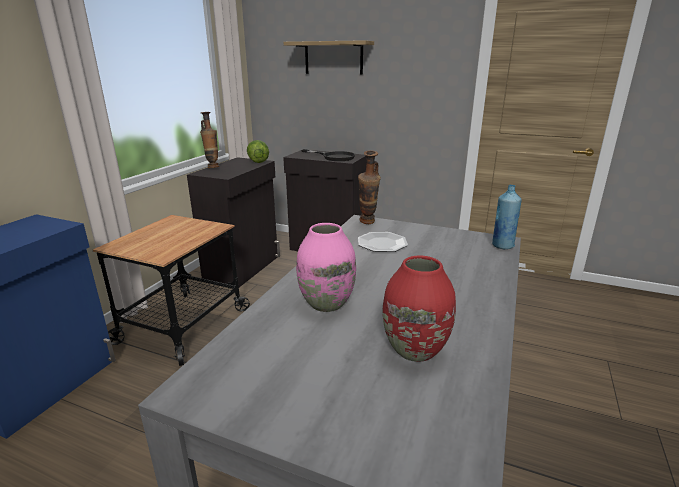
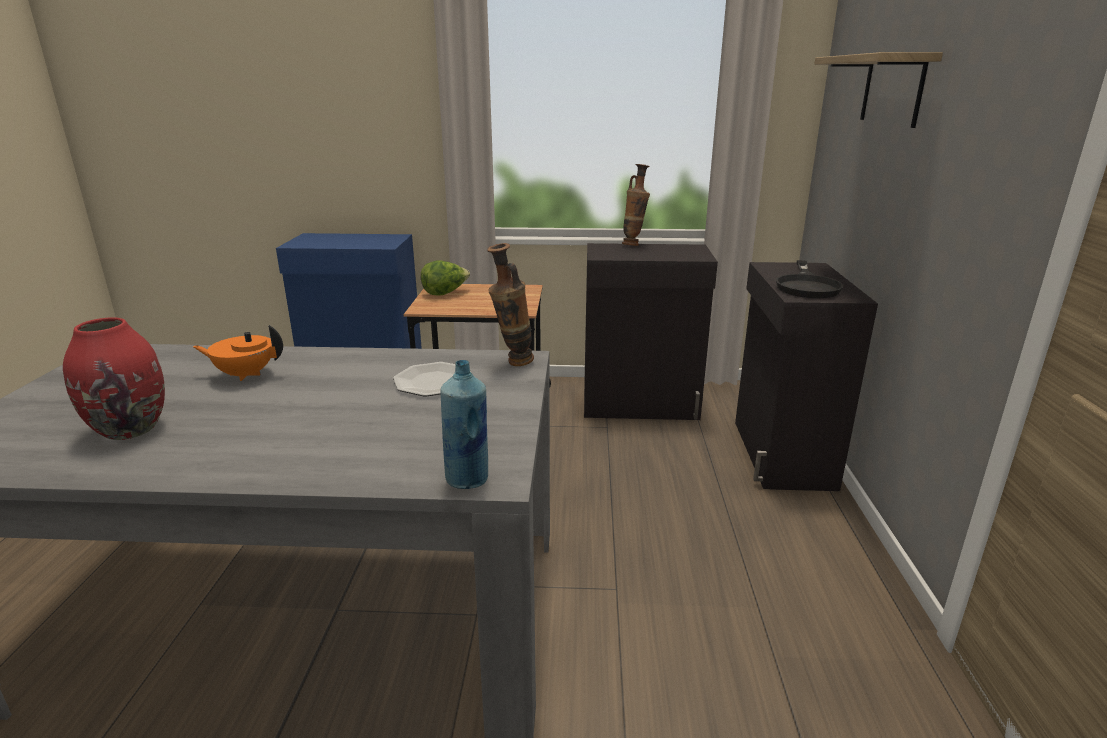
camera: 70 degrees right, 0 degrees up
lettuce [247,140,269,163] -> lettuce moved to [421,261,470,296]
pink vase [296,223,356,312] -> orange teapot [193,325,283,381]

